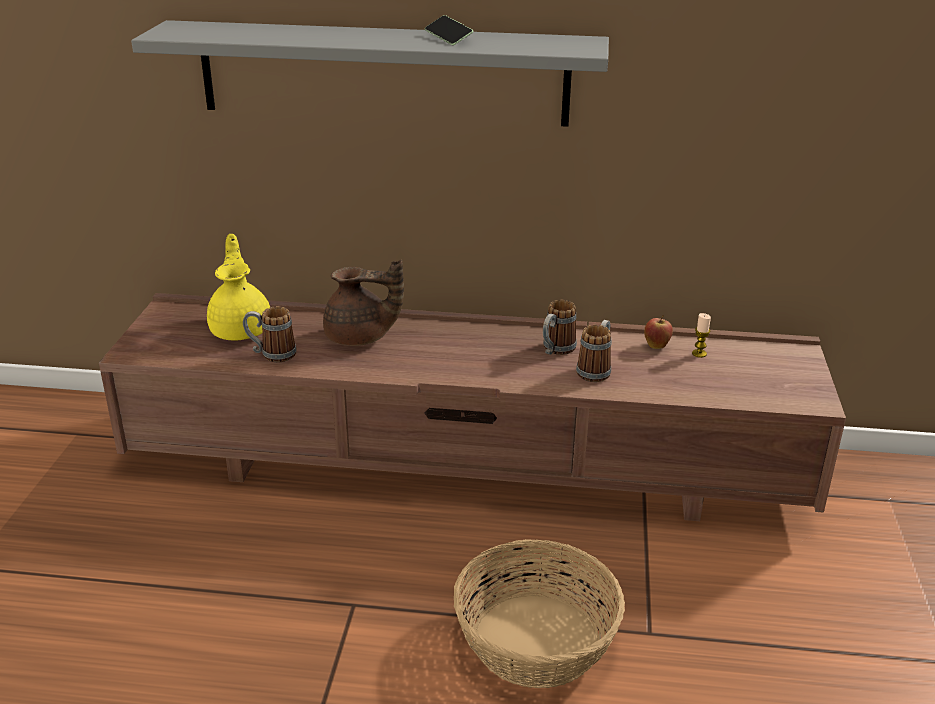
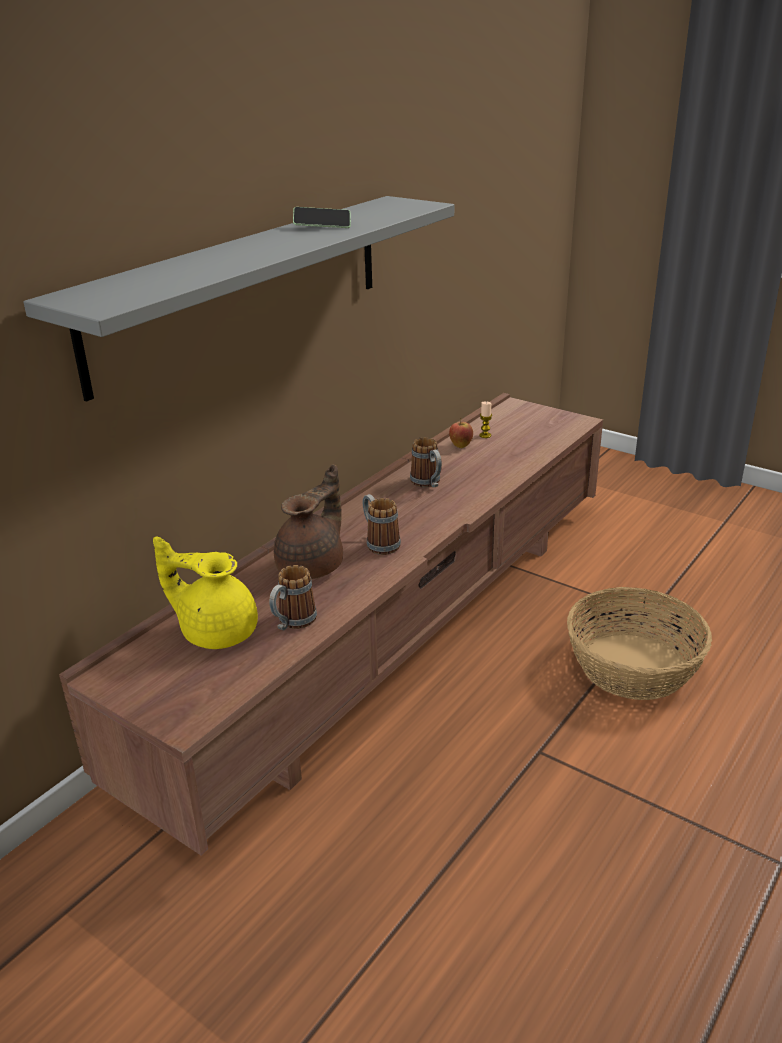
camera: 60 degrees left, 0 degrees up
mug [576,320,611,382] -> mug moved to [363,494,401,555]

